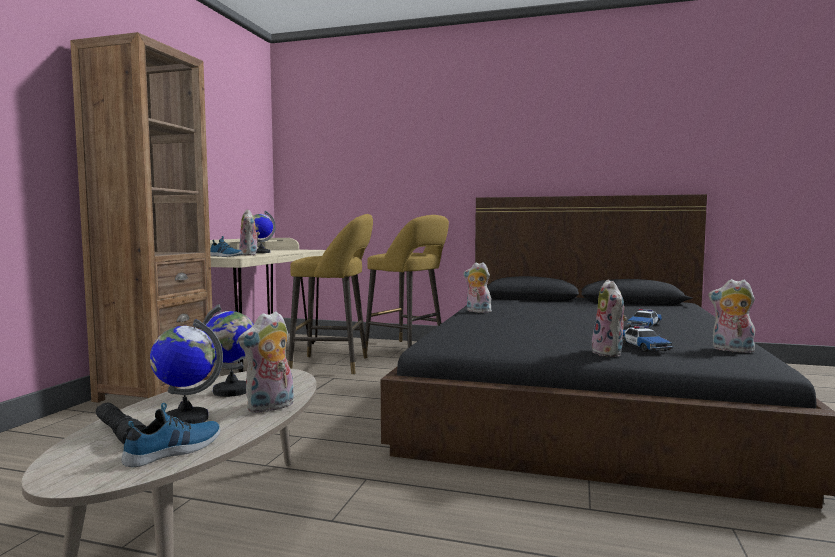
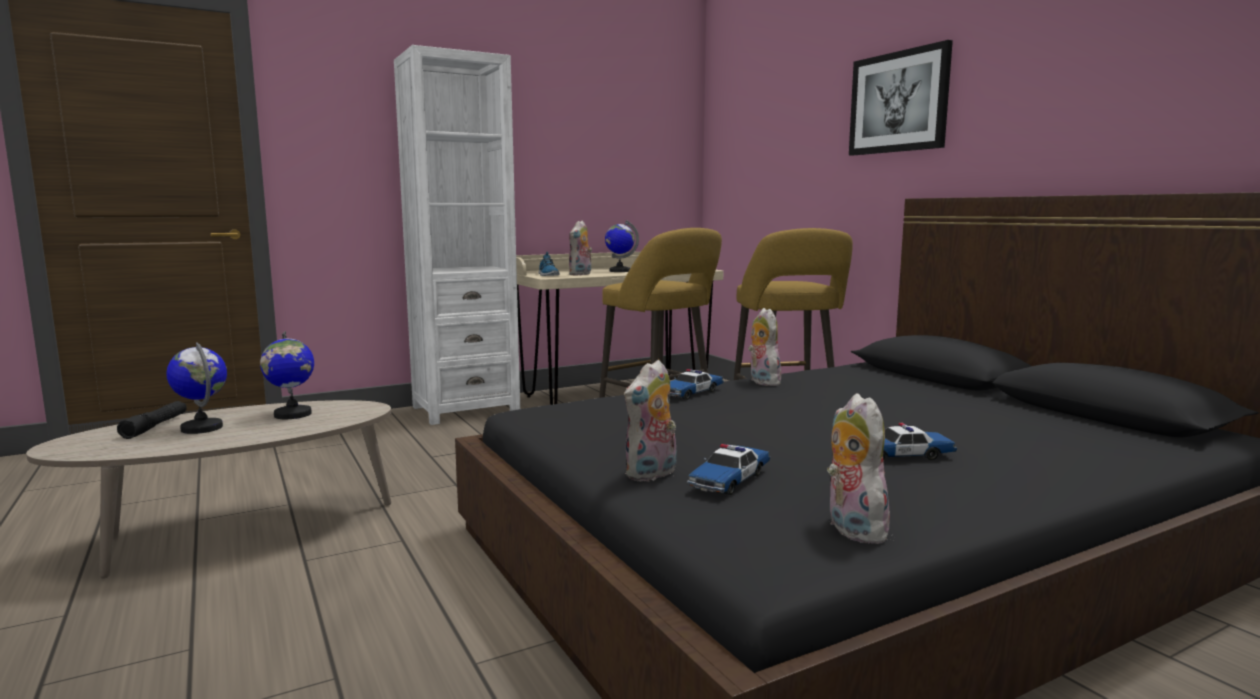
camera: 45 degrees right, 5 degrees up
brown bookcase [70,32,215,403] -> white bookcase [394,45,520,425]
shoe [121,403,220,467] -> none
plush toy [238,311,294,413] -> none
none -> toy car [670,369,724,400]
none -> picture [849,40,953,156]

